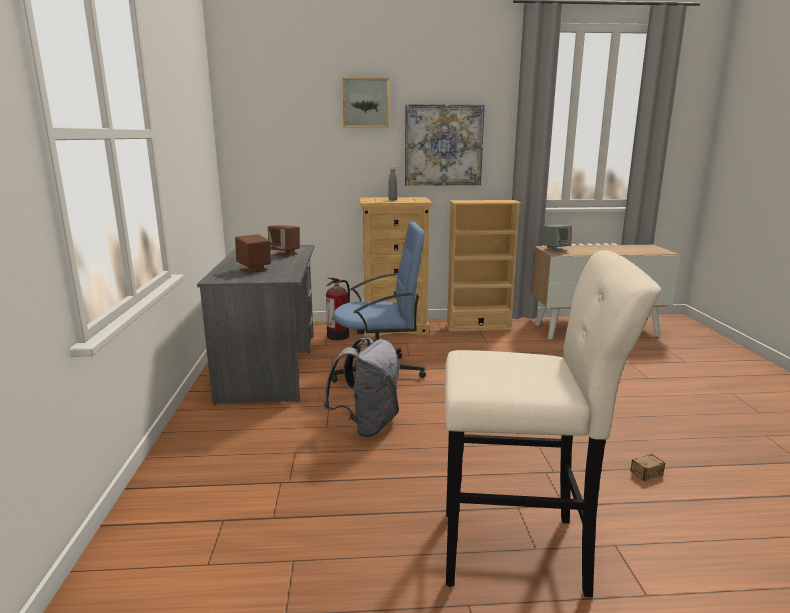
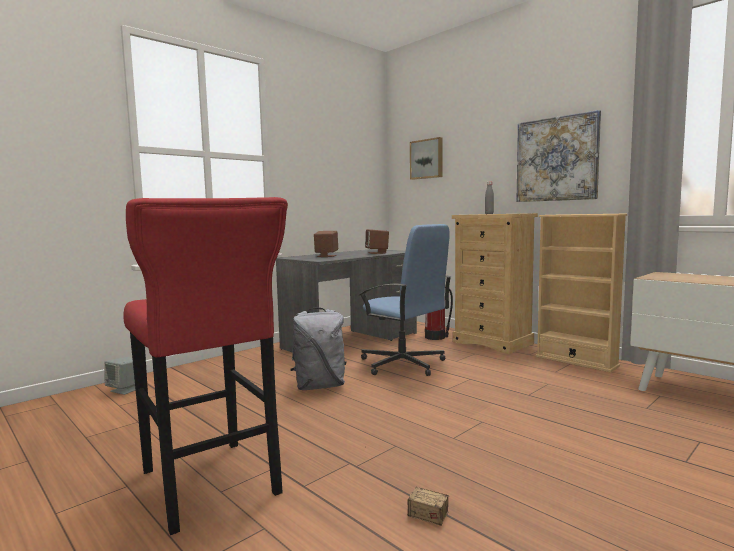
camera: 50 degrees right, 10 degrees down
picture [342,78,390,127] -> picture moved to [410,137,442,180]
beige stool [445,250,661,597] -> red stool [123,197,288,535]
grey speaker [543,225,572,252] -> grey speaker moved to [104,357,135,395]

